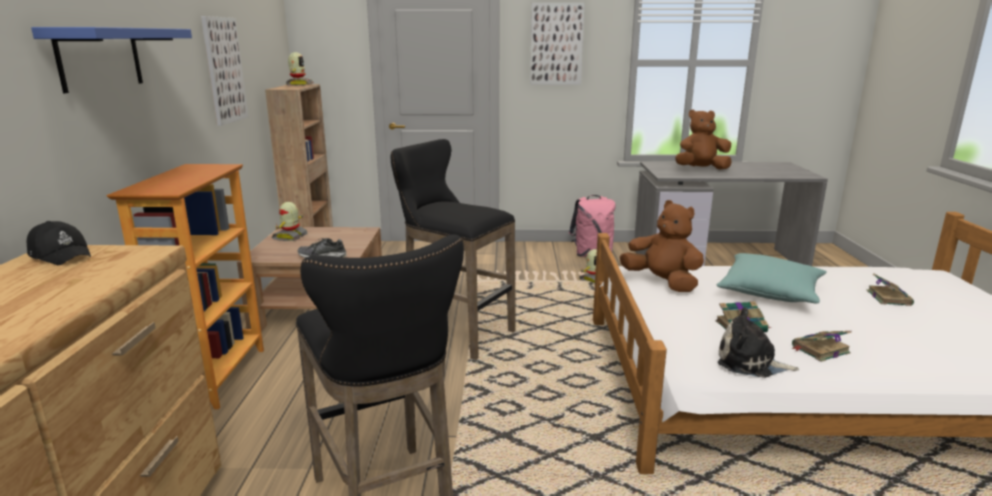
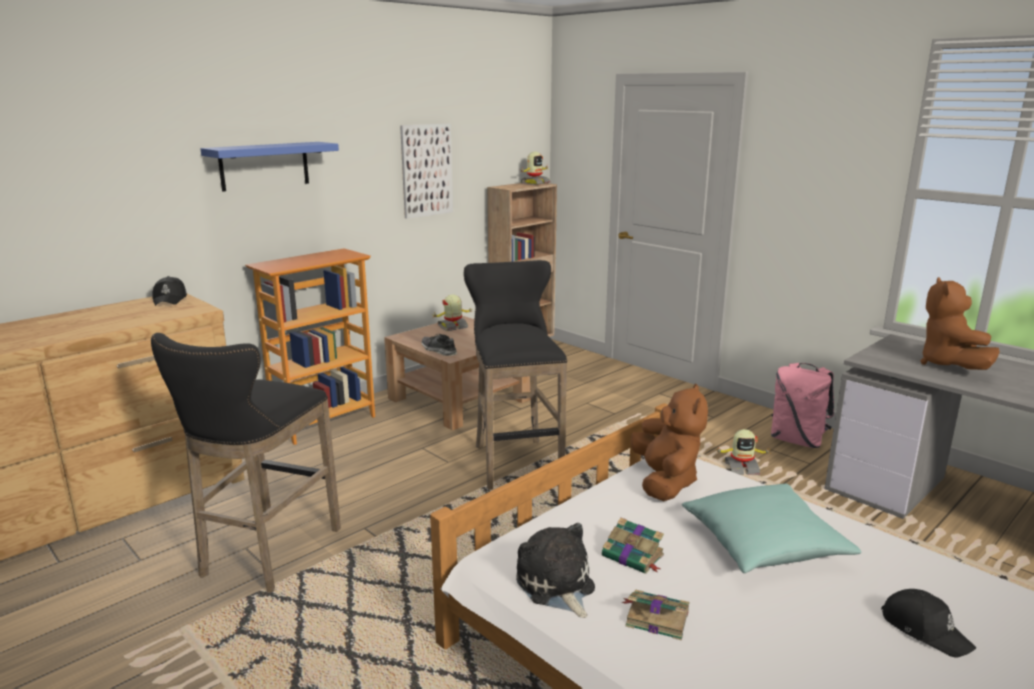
camera: 45 degrees right, 0 degrees up
picture [530,3,585,85] -> none
brown plush toy [675,110,732,170] -> brown plush toy turned 120 degrees counterclockwise [920,277,1000,370]
book [866,273,914,306] -> black cap [881,589,976,658]

